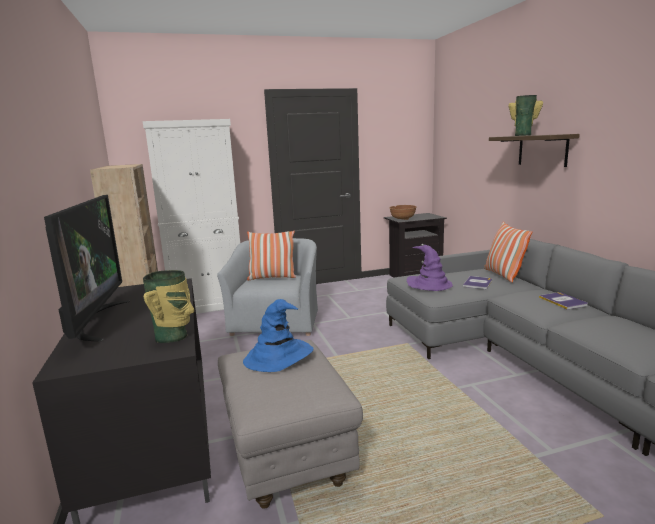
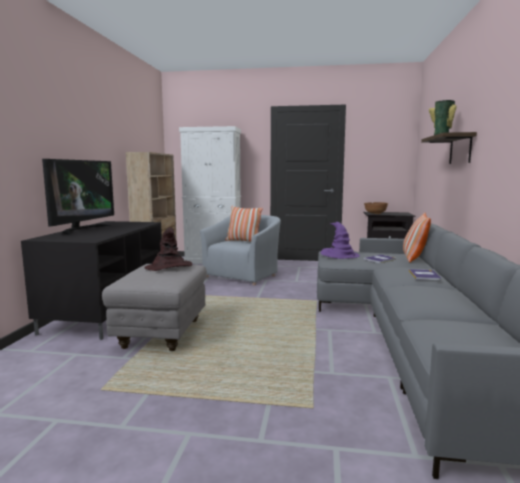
camera: 25 degrees right, 5 degrees down
vase [143,270,194,343] -> none
blue hat [243,299,314,372] -> brown hat [144,227,193,271]

